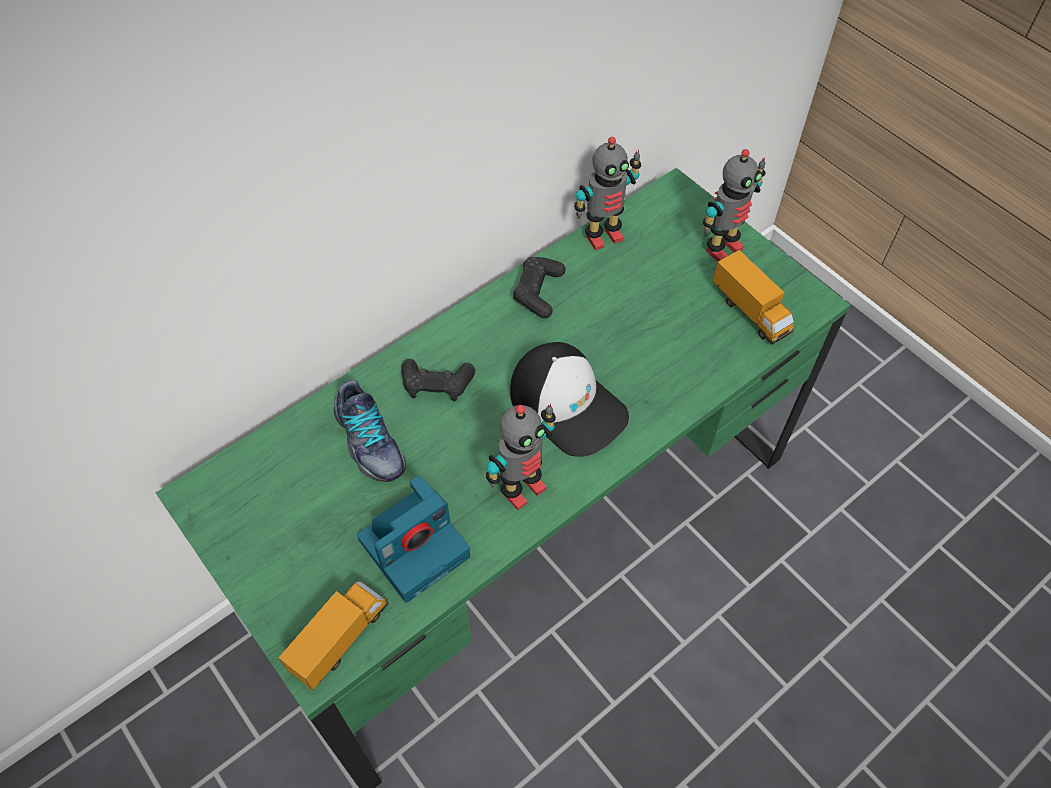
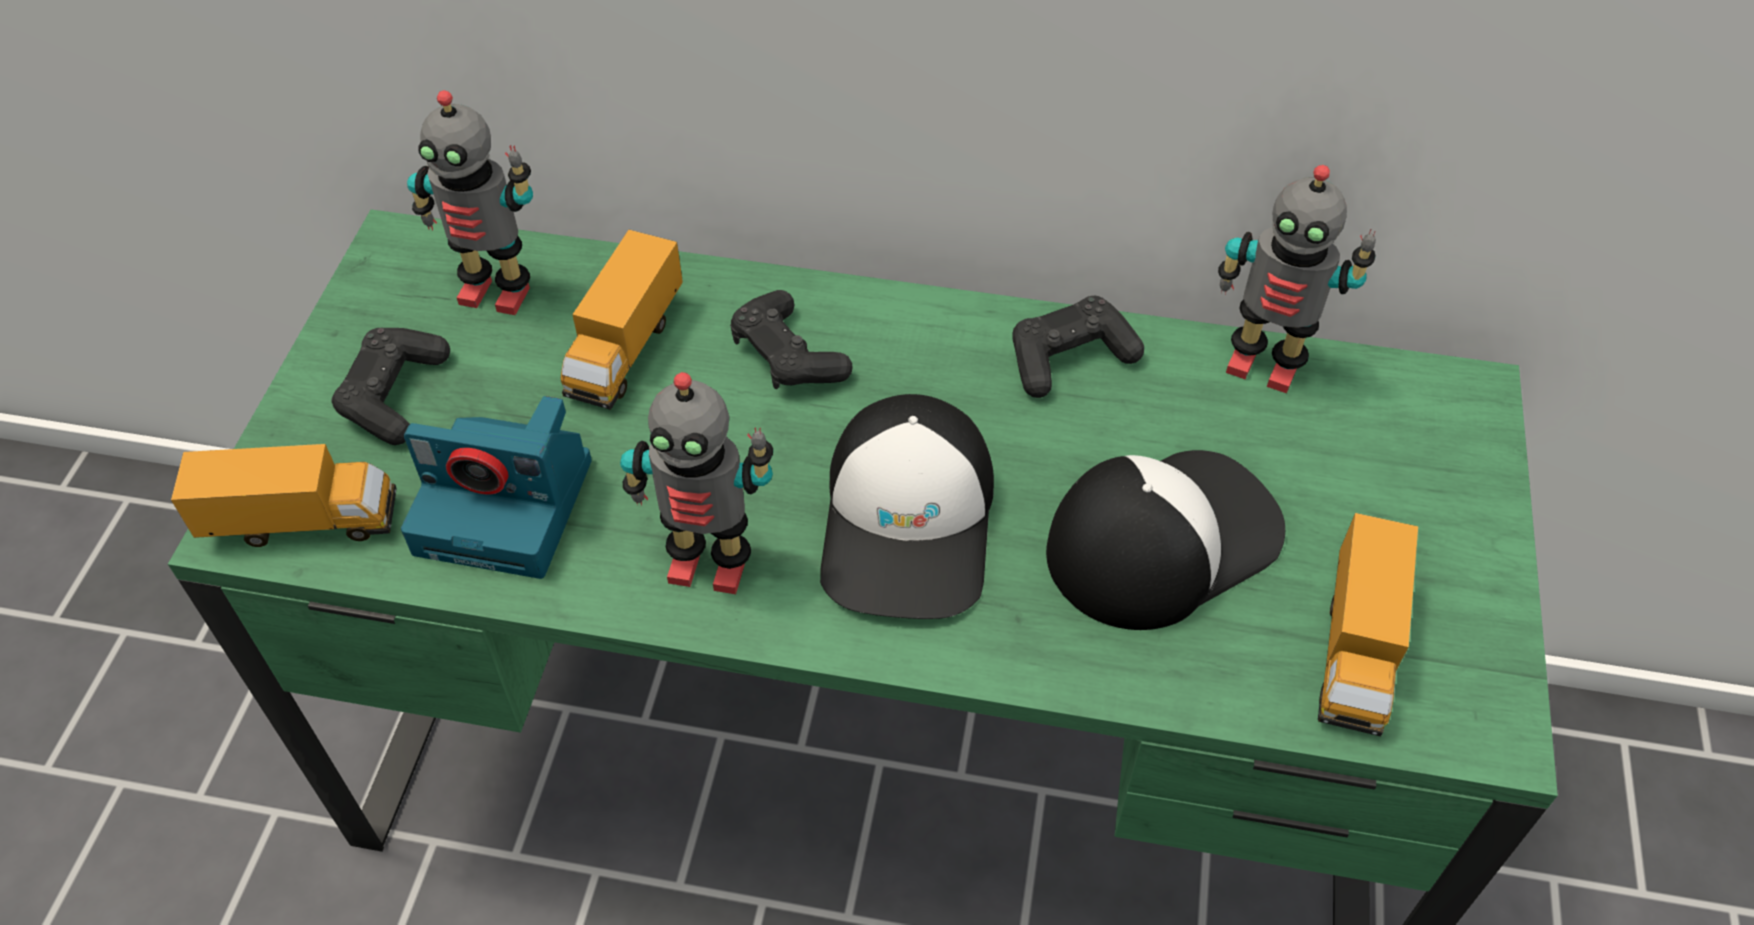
camera: 50 degrees right, 5 degrees down
shoe [334,380,406,482] -> toy truck [560,229,683,410]
toy robot [703,149,766,262] -> toy robot moved to [407,90,533,315]
none -> black game controller [331,328,450,445]
none -> cap [1046,450,1285,630]

